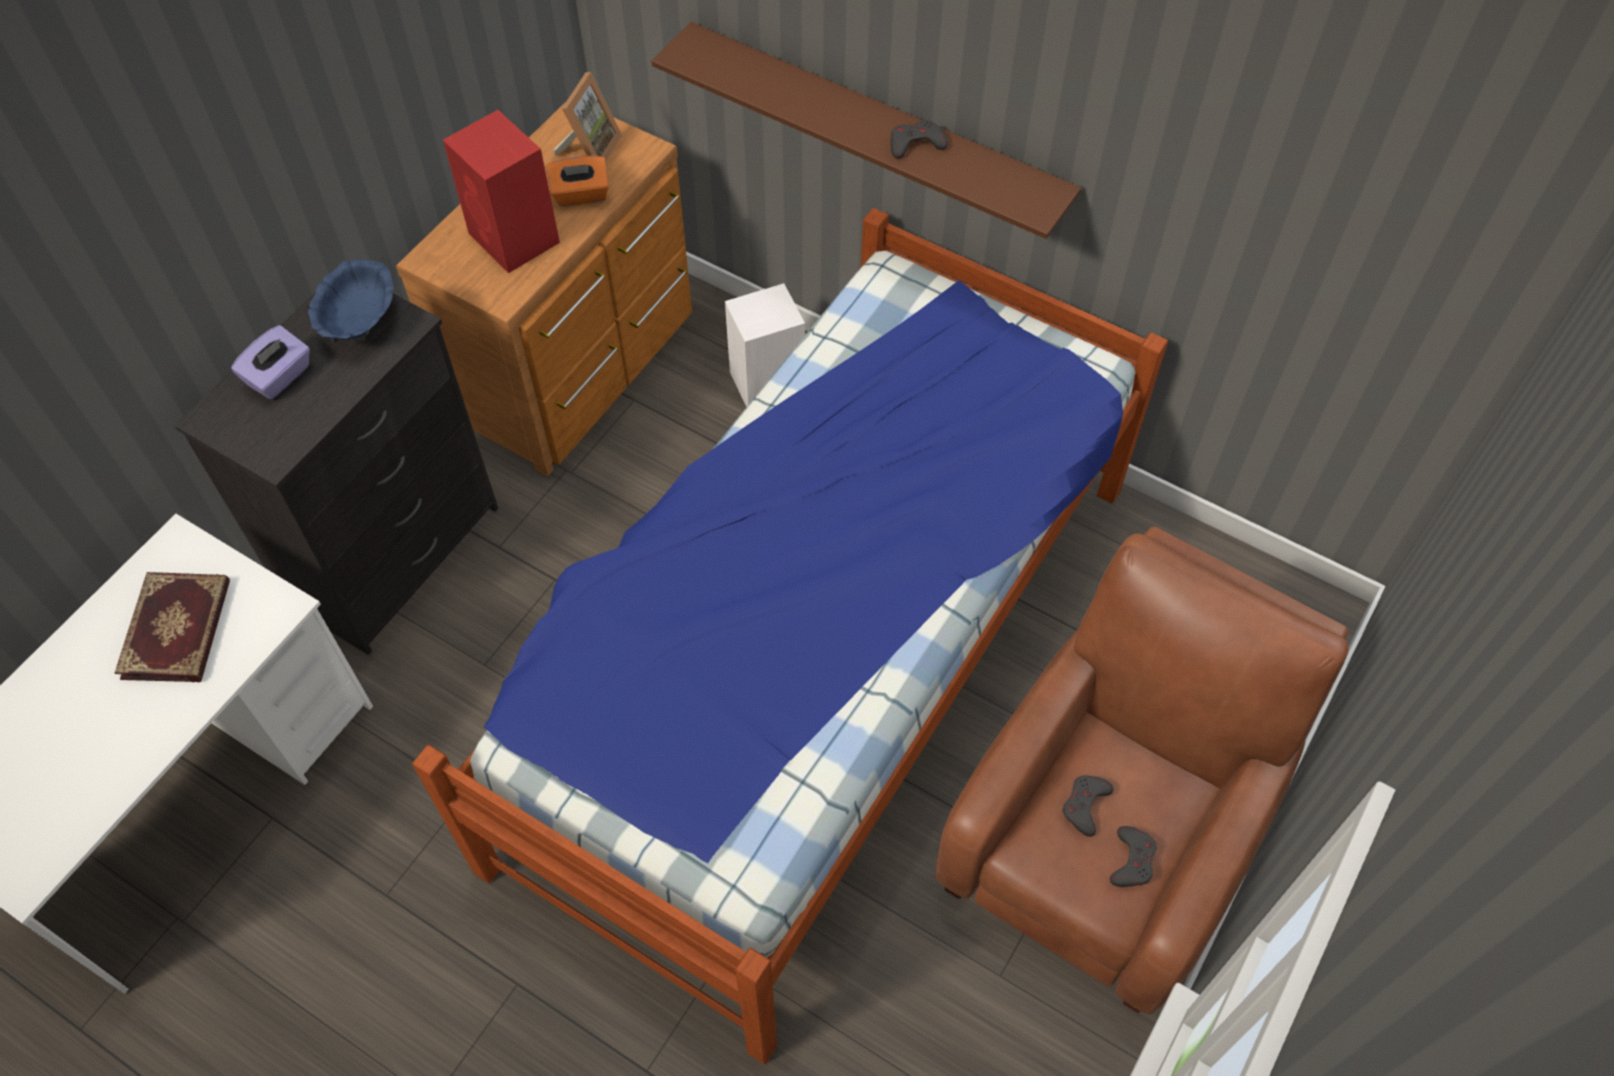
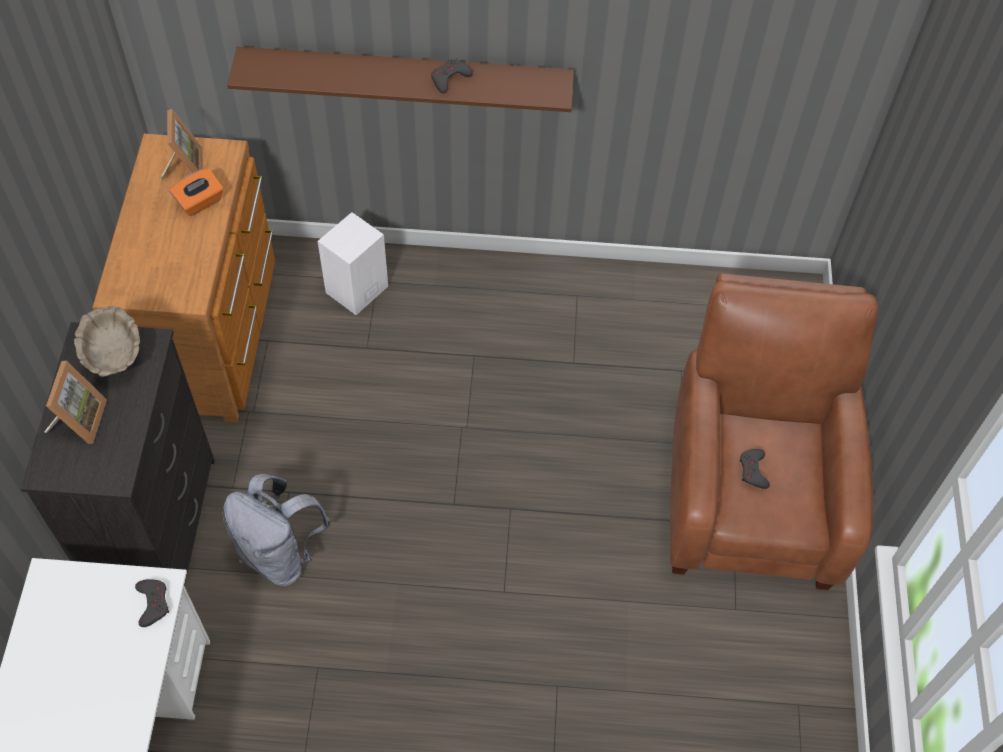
camera: 30 degrees left, 0 degrees up
book [115,572,230,682] -> none
purple tissue box [231,325,310,399] -> picture frame [44,361,107,444]
blue bowl [308,260,394,342] -> beige bowl [74,306,140,378]
bed [412,208,1168,1064] -> none
red speaker [443,110,560,273] -> none
grey game controller [1110,826,1157,887] -> grey game controller moved to [135,579,169,627]
none -> grey backpack [223,474,331,586]

